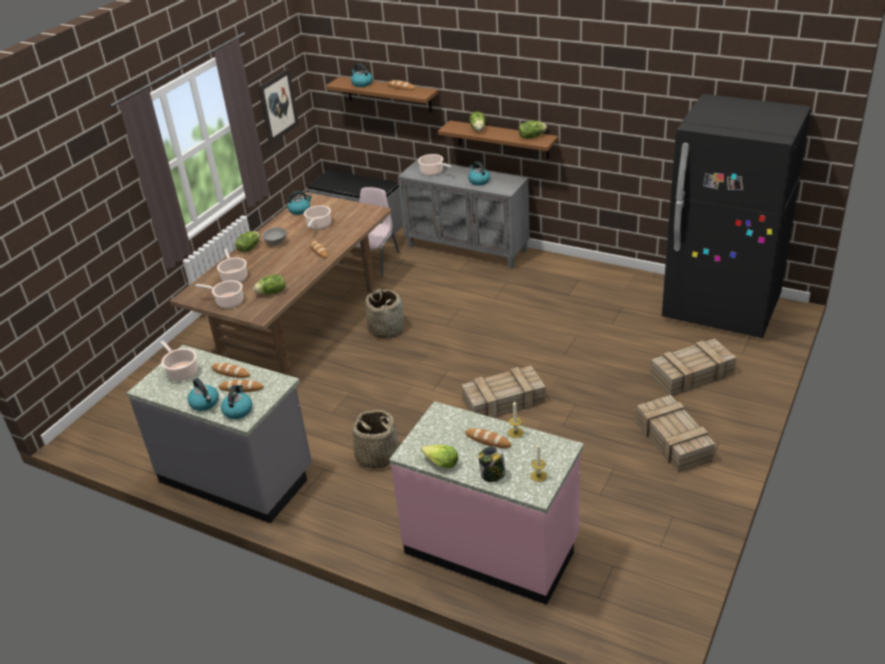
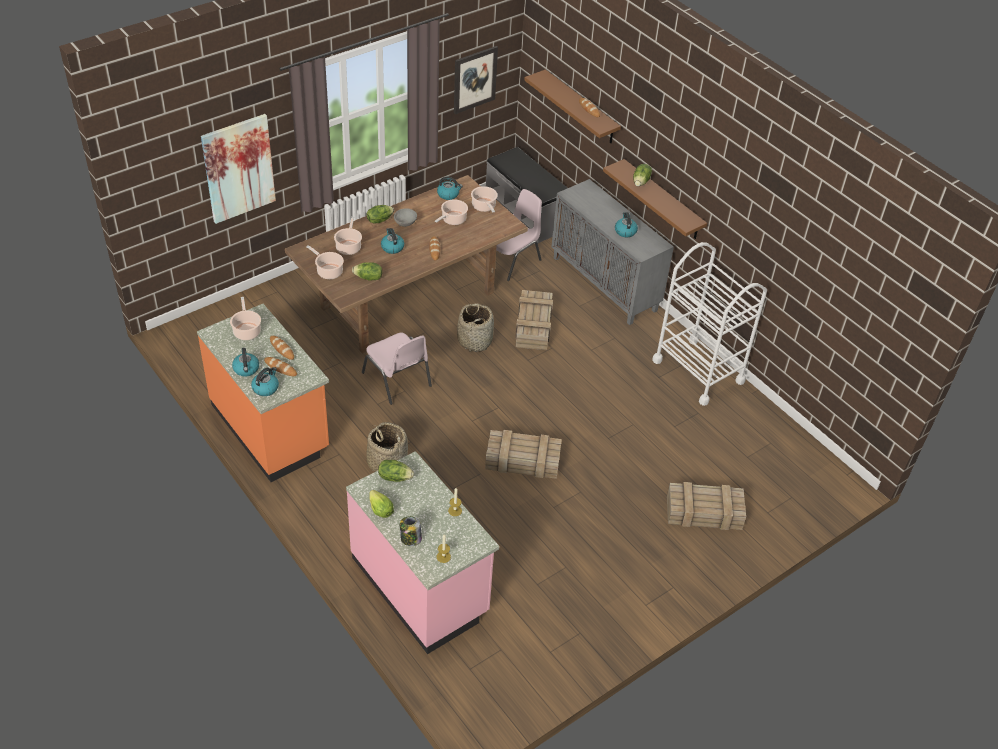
camera: 20 degrees right, 10 degrees up
grey counter [127,345,312,523] -> orange counter [197,304,329,482]
kettle [351,63,373,87] -> kettle moved to [381,228,404,254]
cooking pot [418,154,452,176] -> cooking pot moved to [471,186,497,213]
bread [465,428,511,448] -> none
lettuce [519,121,547,139] -> lettuce moved to [378,460,414,482]
crate [636,395,715,472] -> crate moved to [515,290,553,350]
black fridge [662,94,811,338] -> none
none -> picture [201,114,276,224]
none -> pink chair [362,333,432,405]
none -> white cart [652,242,767,406]

